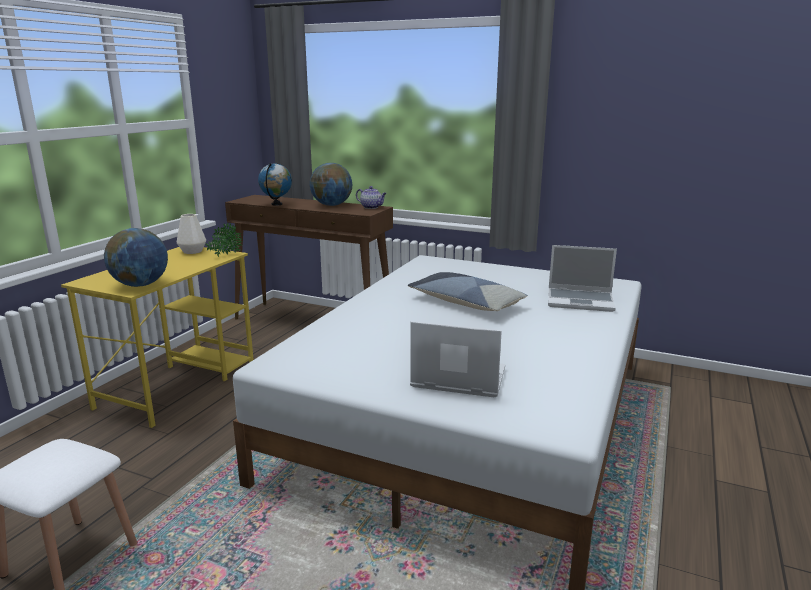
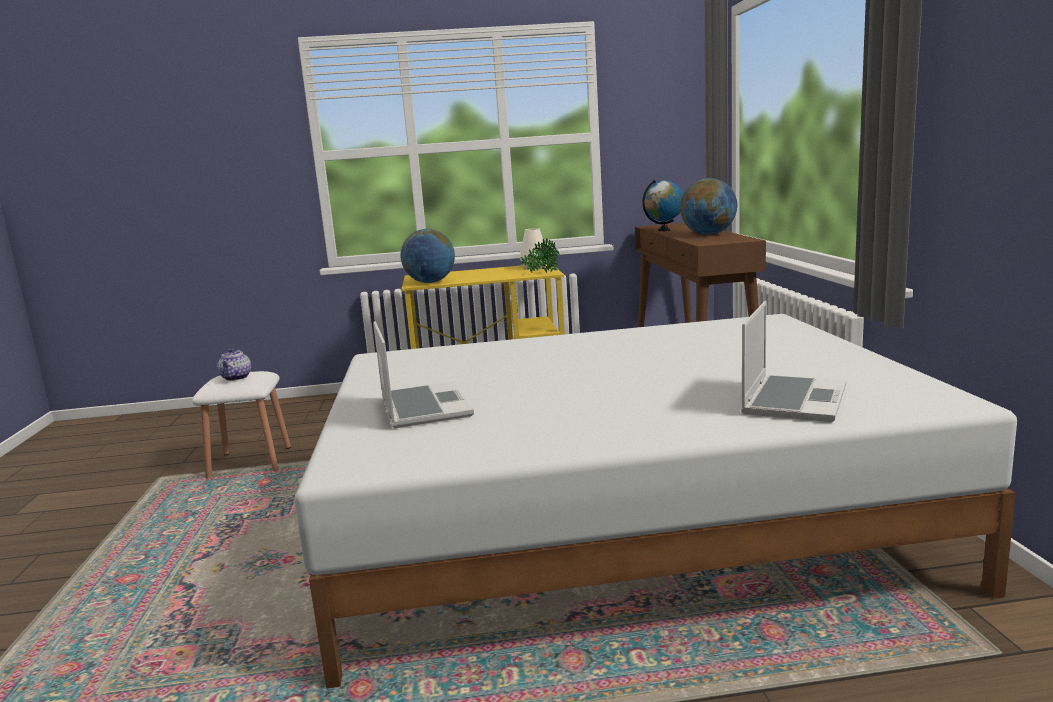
camera: 60 degrees right, 5 degrees down
teapot [356,186,387,209] -> teapot moved to [218,348,251,381]
pillow [408,272,528,311] -> none
laptop [548,245,617,312] -> laptop turned 135 degrees counterclockwise [741,301,846,422]

